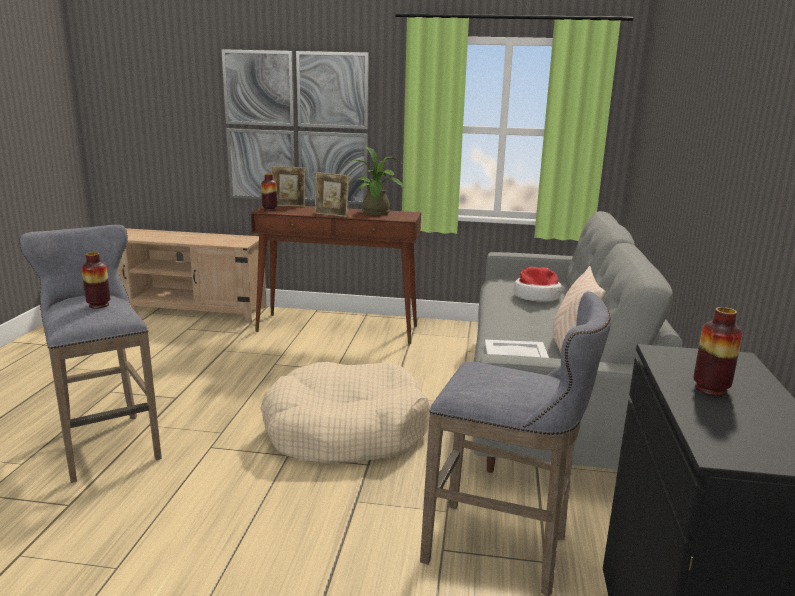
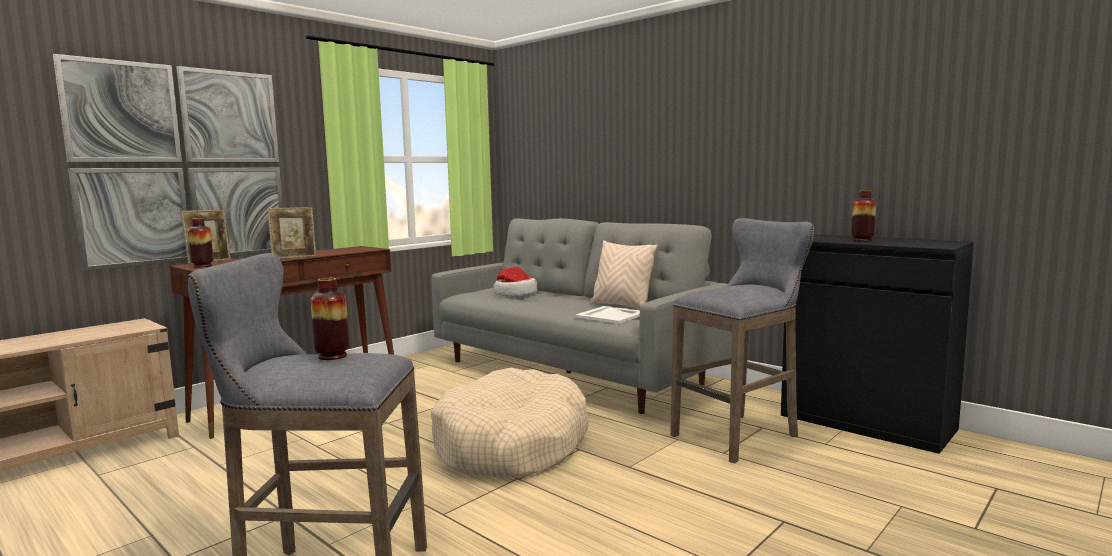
camera: 55 degrees left, 10 degrees down
potted plant [346,146,404,215] -> none

